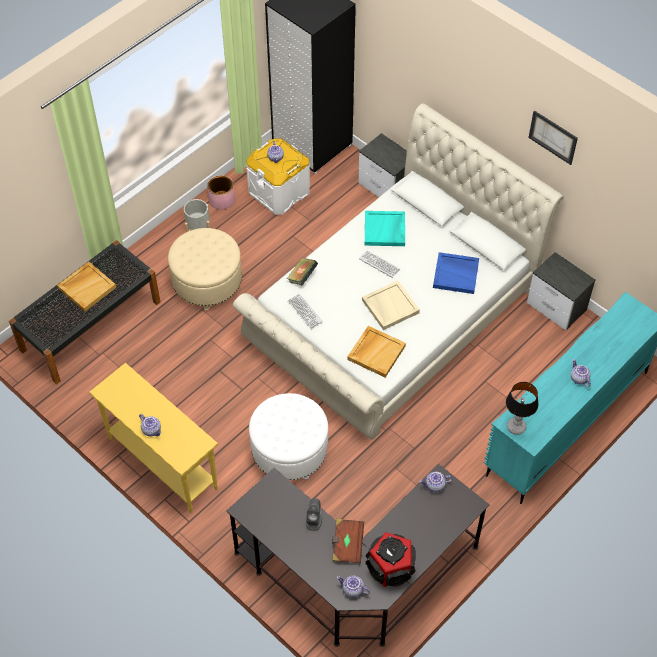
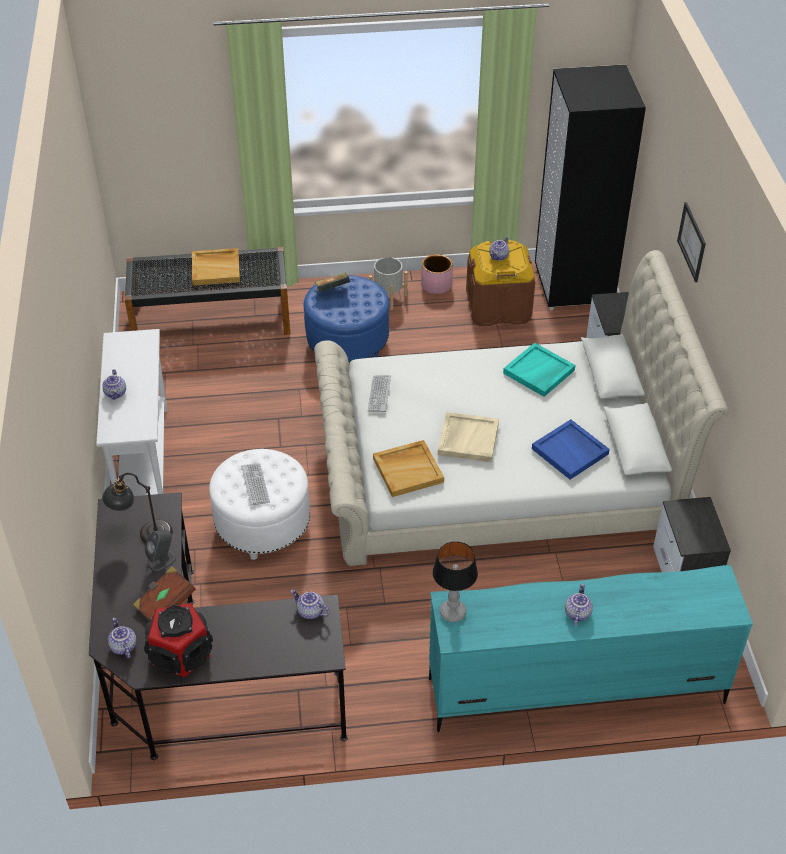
camera: 40 degrees right, 10 degrees down
yellow console table [89,363,218,513] -> white console table [96,329,167,496]
beige ottoman [168,228,242,310] -> blue ottoman [304,275,389,362]
white storage box [247,138,310,215] -> brown storage box [466,240,535,326]
book [287,258,318,285] -> book moved to [315,273,350,293]
keyboard [359,251,400,278] -> keyboard moved to [241,463,270,506]
picture [529,110,578,165] -> picture moved to [677,202,706,282]
none -> grey table lamp [102,473,173,544]

